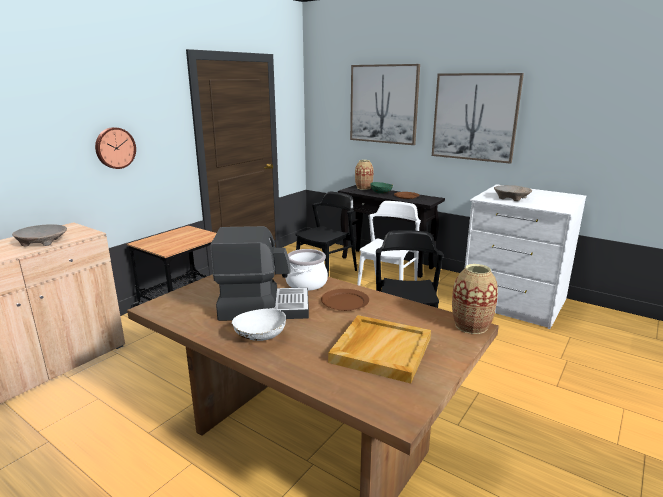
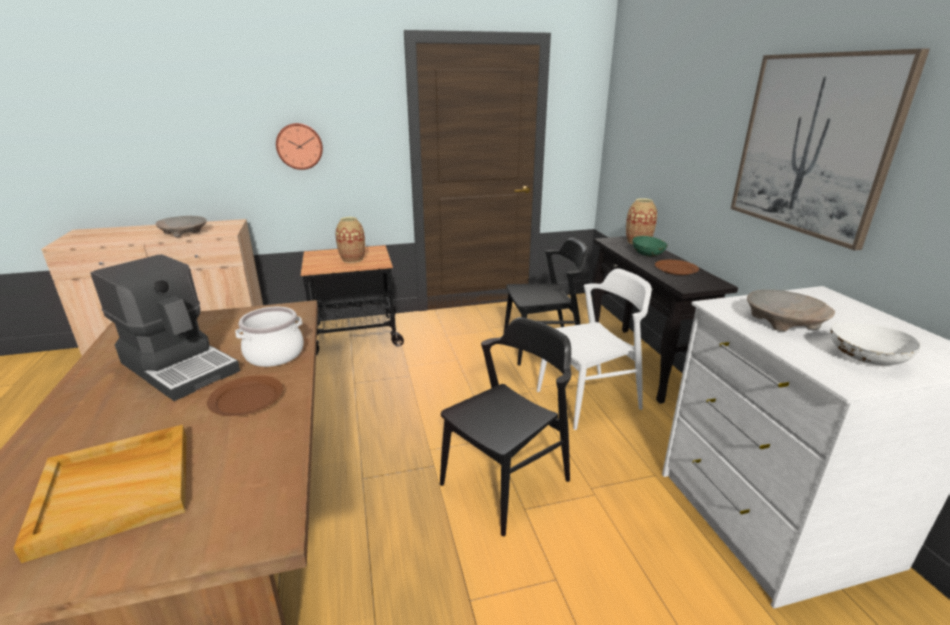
camera: 40 degrees right, 5 degrees up
white bowl [232,309,286,341] -> white bowl moved to [830,323,922,366]
picture [350,64,420,145] -> none
vase [452,264,498,334] -> vase moved to [336,217,365,263]

